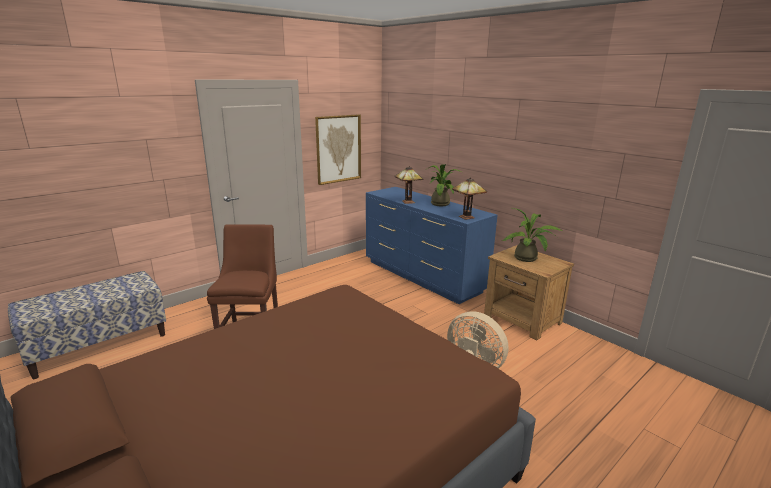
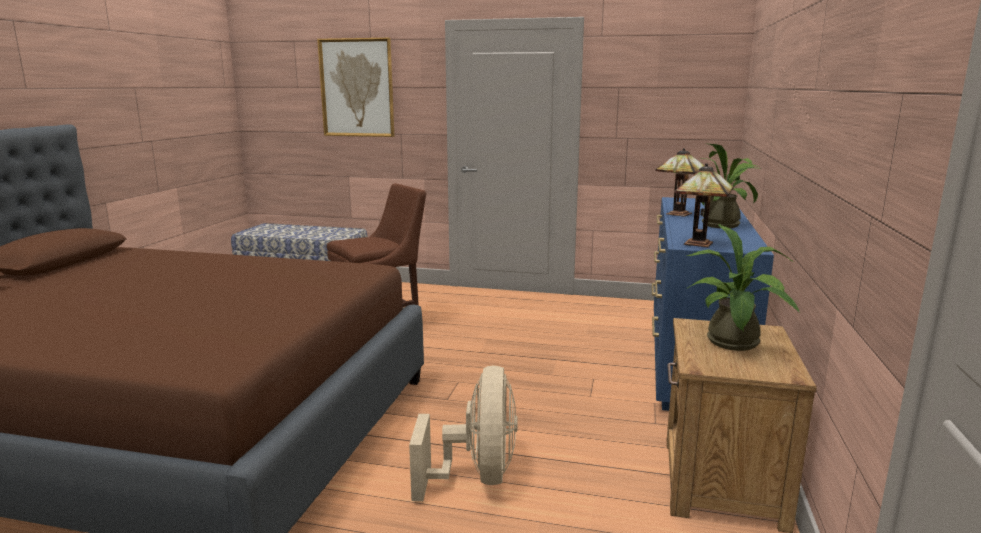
camera: 55 degrees right, 5 degrees down
picture [315,114,361,185] -> picture moved to [317,38,394,137]

